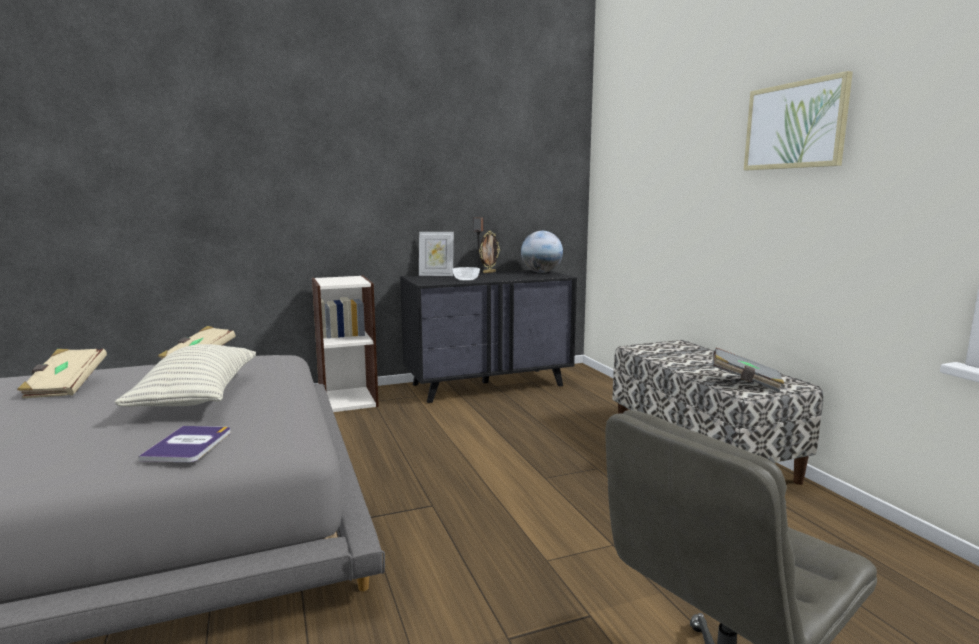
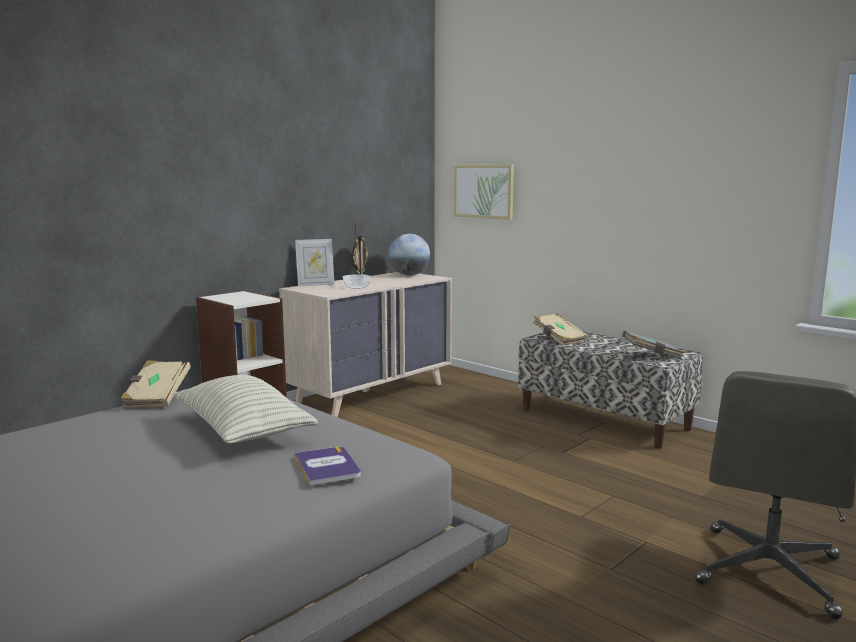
camera: 25 degrees left, 0 degrees up
beige book [17,349,107,398] -> beige book moved to [533,314,588,346]
black dresser [400,270,577,403] -> beige dresser [279,272,452,417]
picture [744,71,853,170] -> picture moved to [454,164,514,220]

